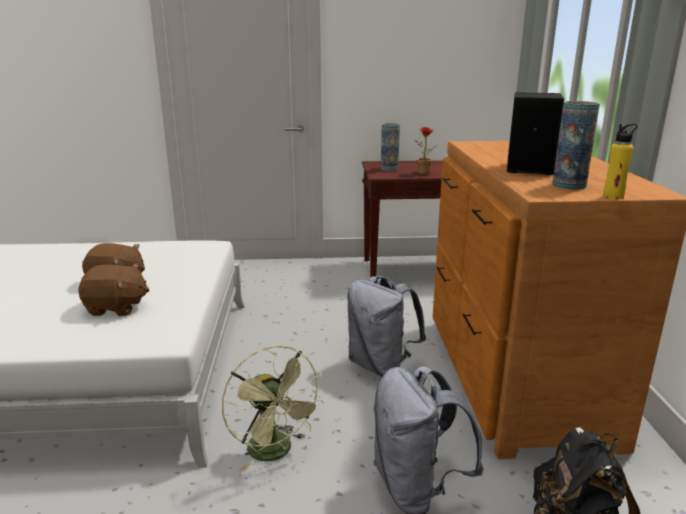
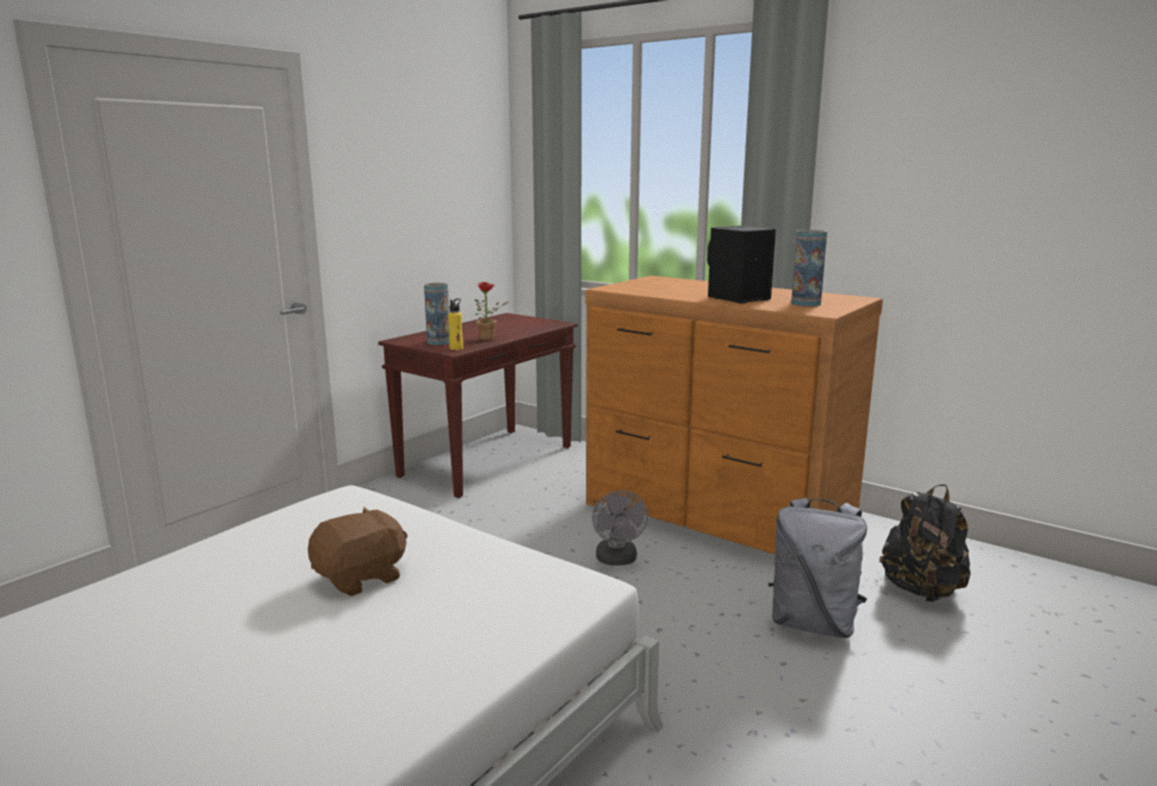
camera: 50 degrees left, 5 degrees down
brown plush toy [78,264,149,316] -> none
green fan [222,345,325,472] -> none
grey backpack [347,276,426,377] -> grey fan [592,490,648,566]
yellow bottle [603,124,638,199] -> yellow bottle moved to [448,298,463,350]

